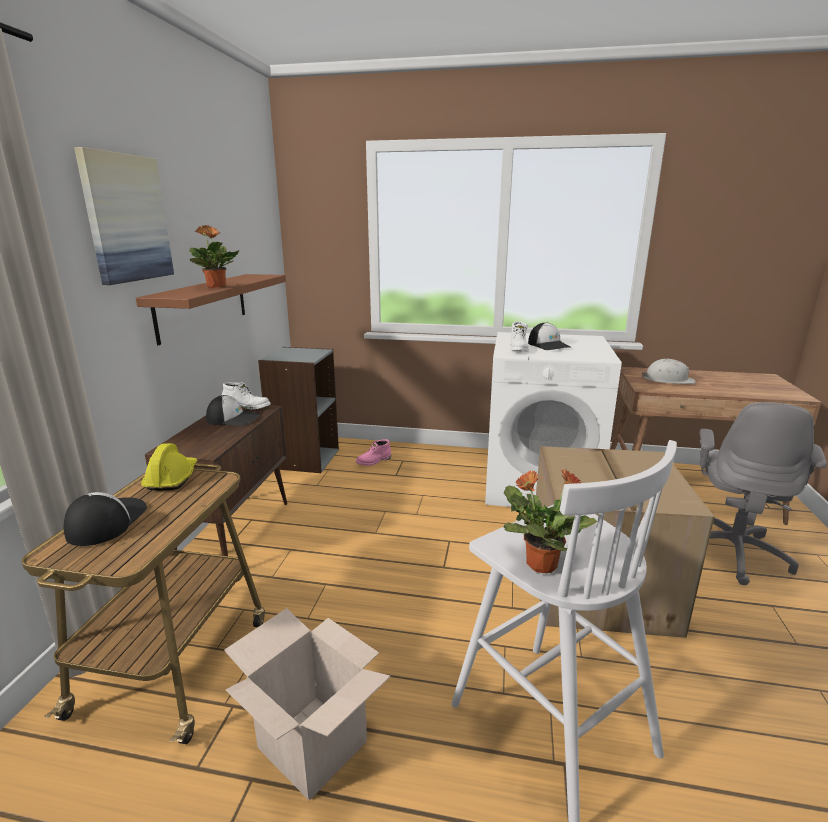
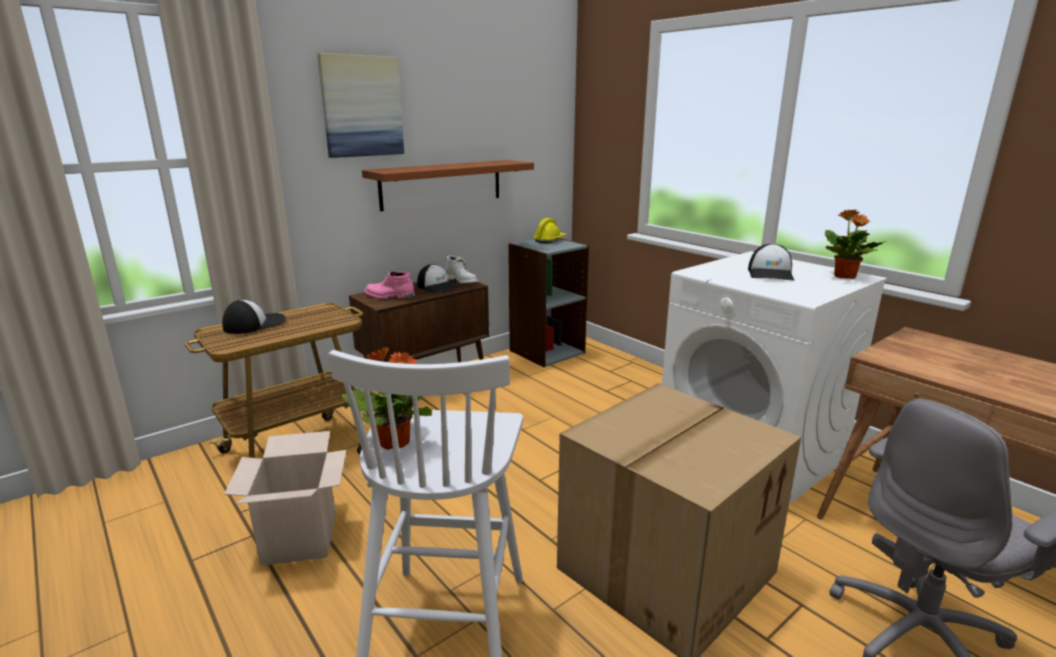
camera: 40 degrees right, 0 degrees up
yellow hard hat [141,443,197,490] -> yellow hard hat moved to [533,218,567,243]
potted plant [189,225,240,288] -> potted plant moved to [825,209,887,279]
pink boot [356,439,391,466] -> pink boot moved to [365,271,415,299]
white boot [510,321,529,352] -> none
white hard hat [642,359,696,384] -> none

